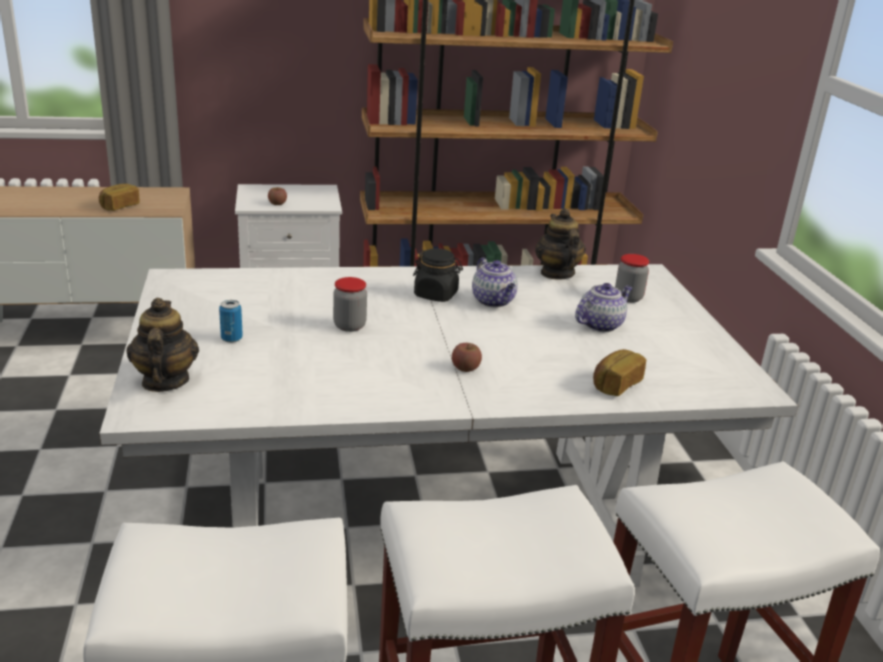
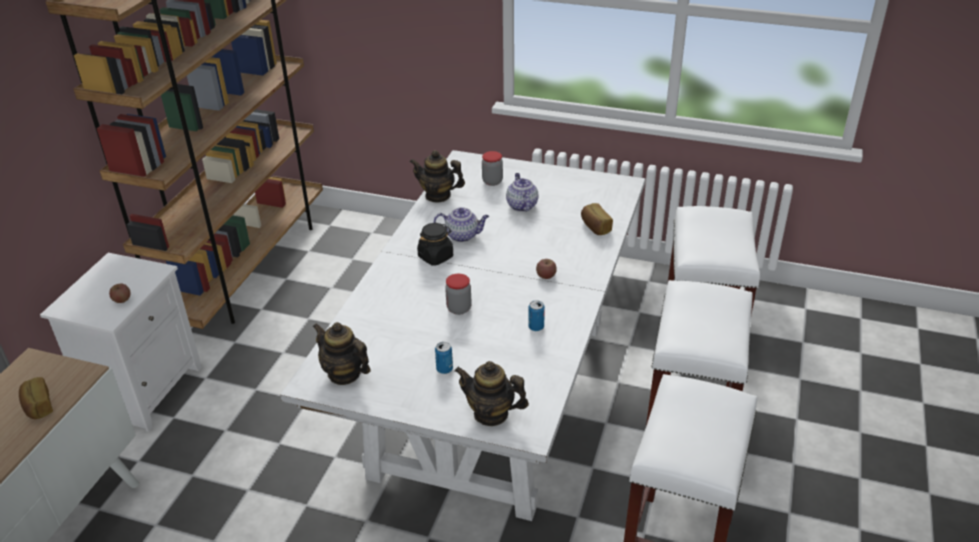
camera: 60 degrees left, 10 degrees up
none -> teapot [312,322,371,385]
none -> can [528,300,545,331]

